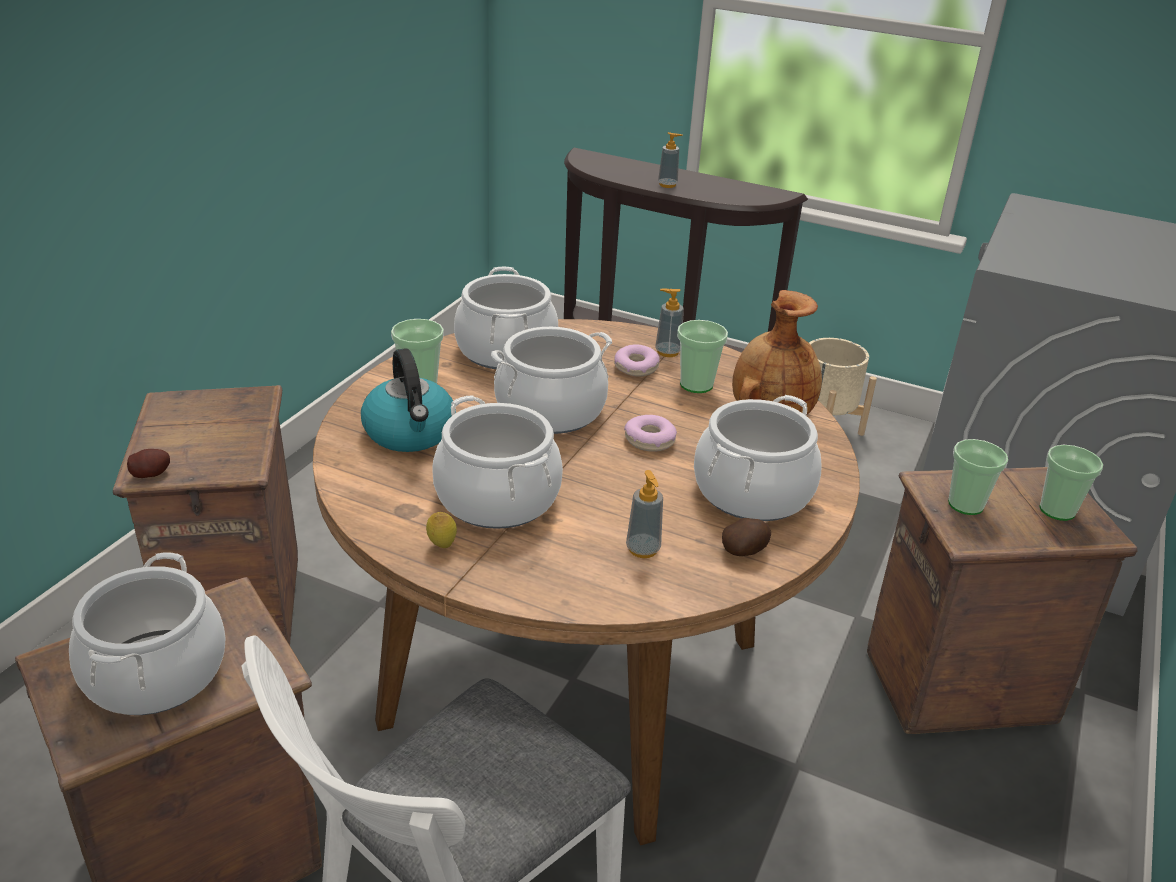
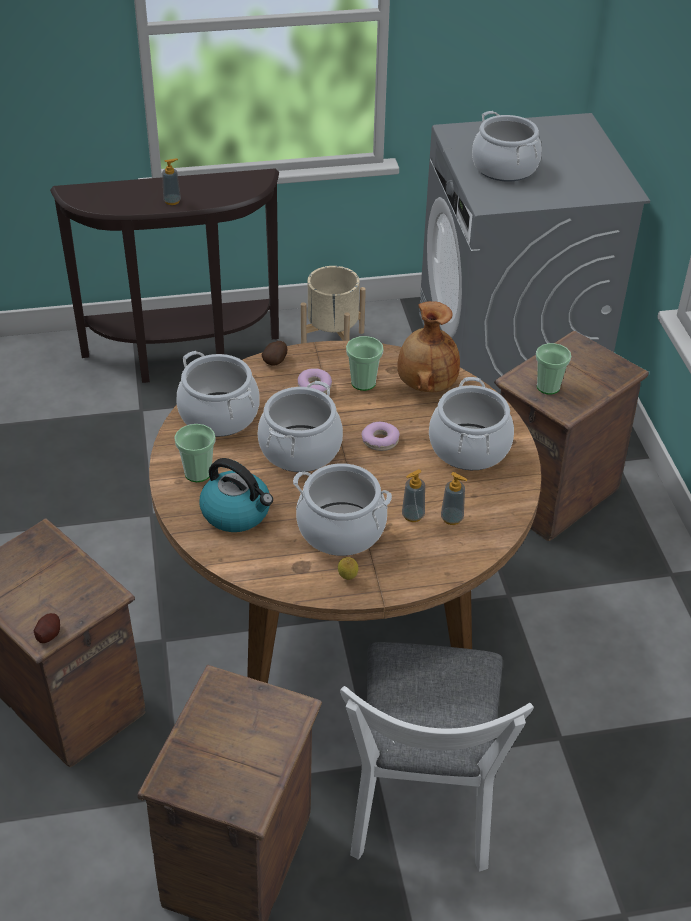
camera: 35 degrees left, 10 degrees up
cooking pot [69,552,226,715] -> cooking pot moved to [472,111,542,182]
soap dispenser [655,288,684,357] -> soap dispenser moved to [402,469,425,522]
potato [722,518,771,556] -> potato moved to [262,341,287,366]
cup [1039,445,1103,521] -> none

